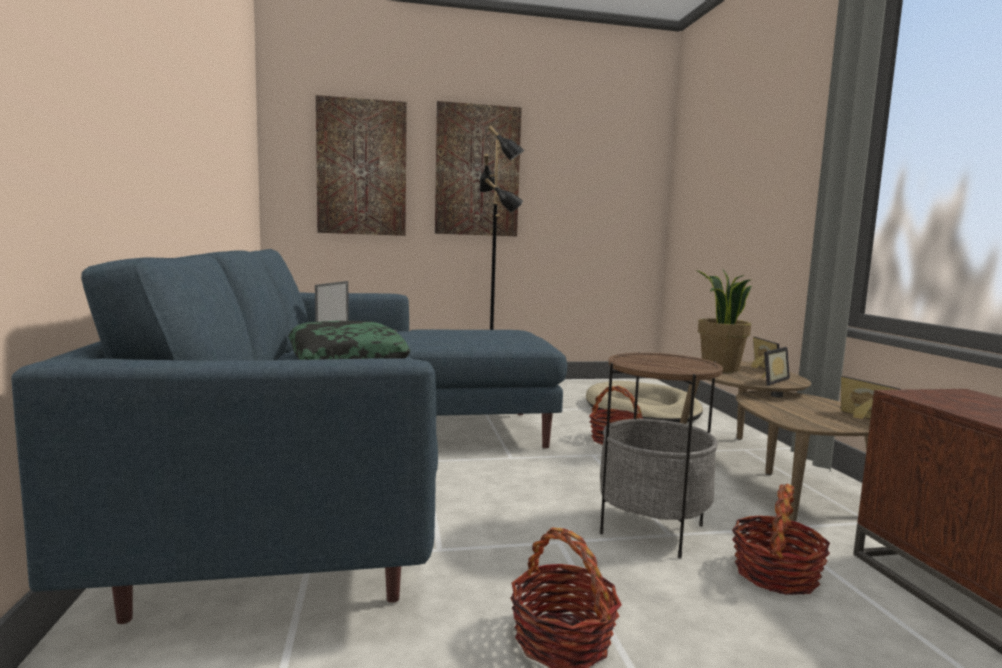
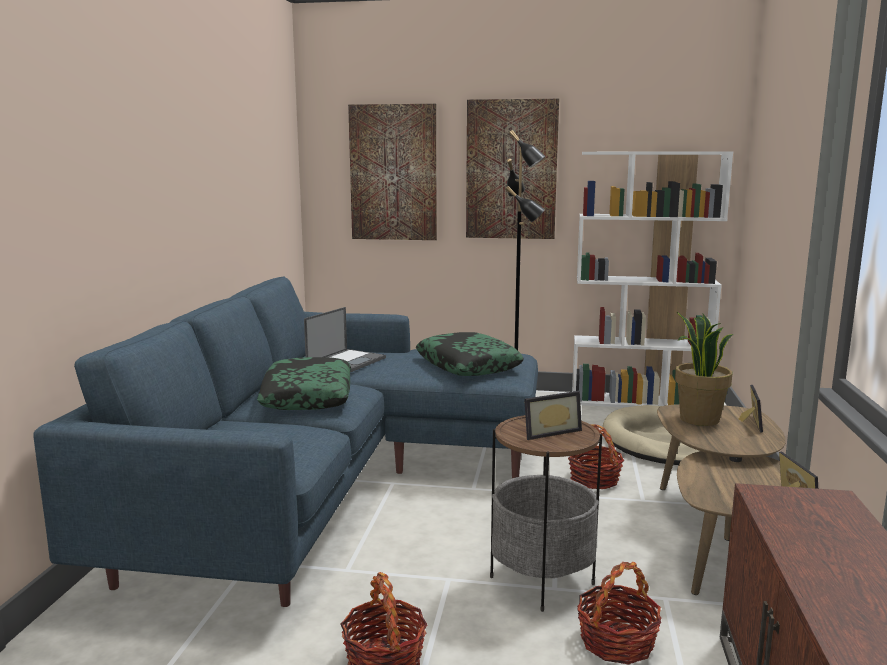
camera: 20 degrees right, 5 degrees up
picture frame [762,347,790,386] -> picture frame moved to [524,391,582,440]
none -> pillow [416,332,524,376]
none -> white bookcase [572,151,733,407]

